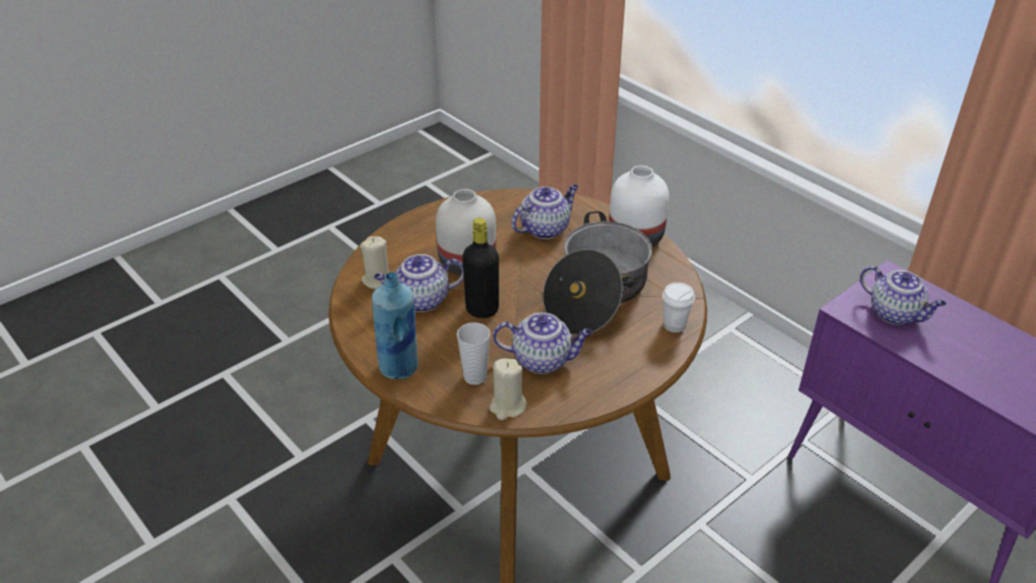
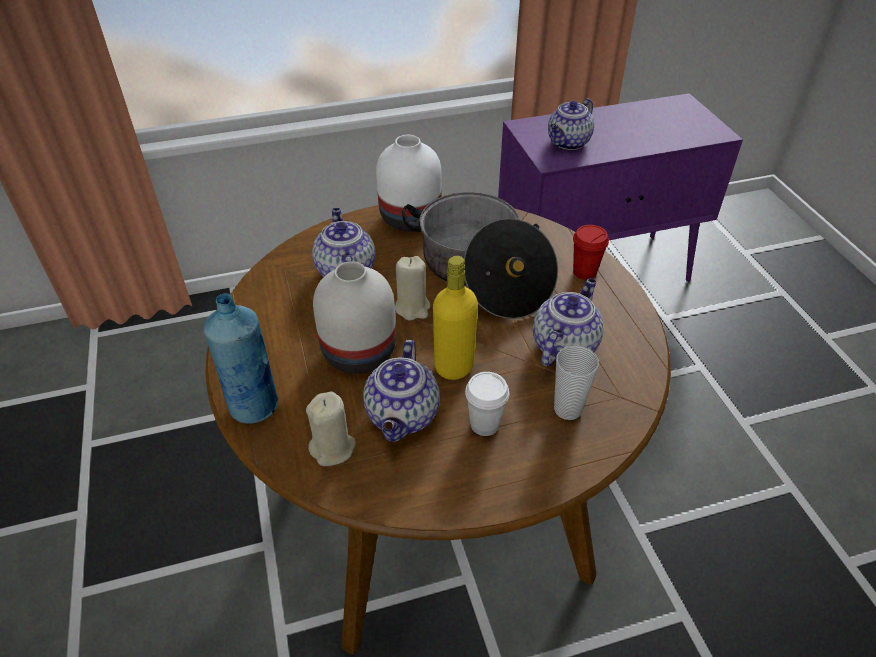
camera: 65 degrees left, 5 degrees up
blue bottle [372,272,418,379] -> blue bottle moved to [204,293,278,424]
black bottle [462,218,499,318] -> yellow bottle [433,256,478,380]
beige candle [489,358,527,420] -> beige candle moved to [395,256,430,320]
white cup [662,282,695,333] -> white cup moved to [465,372,509,436]
teapot [860,266,946,325] -> teapot turned 150 degrees clockwise [548,98,594,150]
none -> red cup [573,225,609,280]

